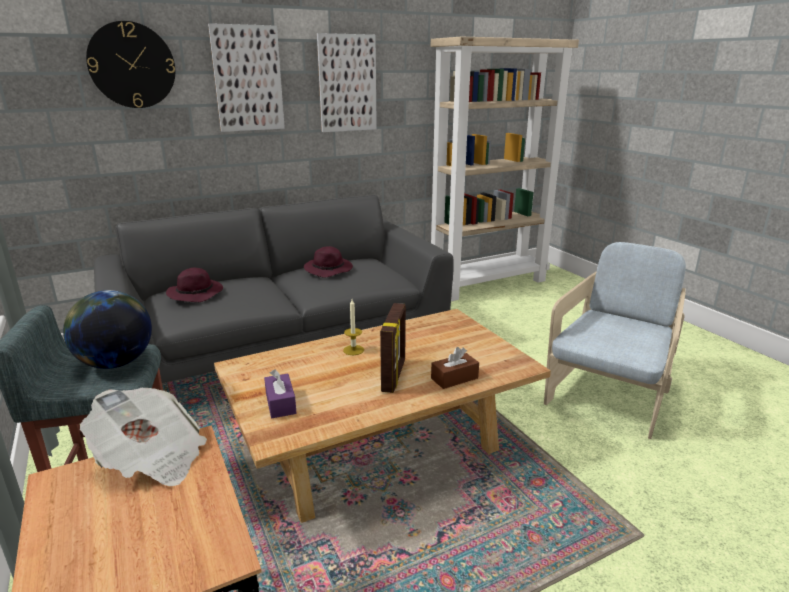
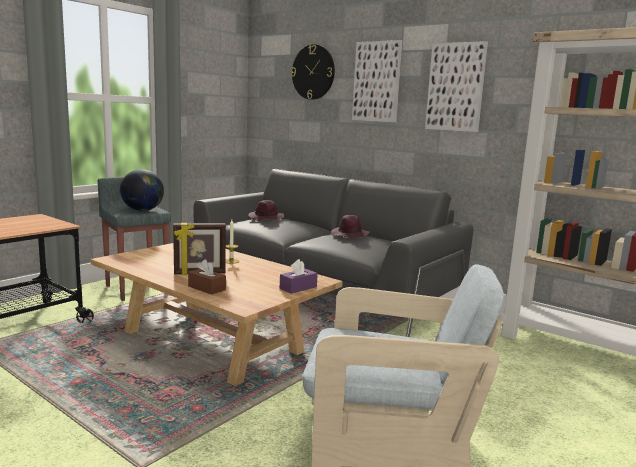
camera: 65 degrees right, 10 degrees down
newspaper [80,388,207,486] -> none
purple tissue box [264,370,296,418] -> purple tissue box moved to [280,259,318,294]

